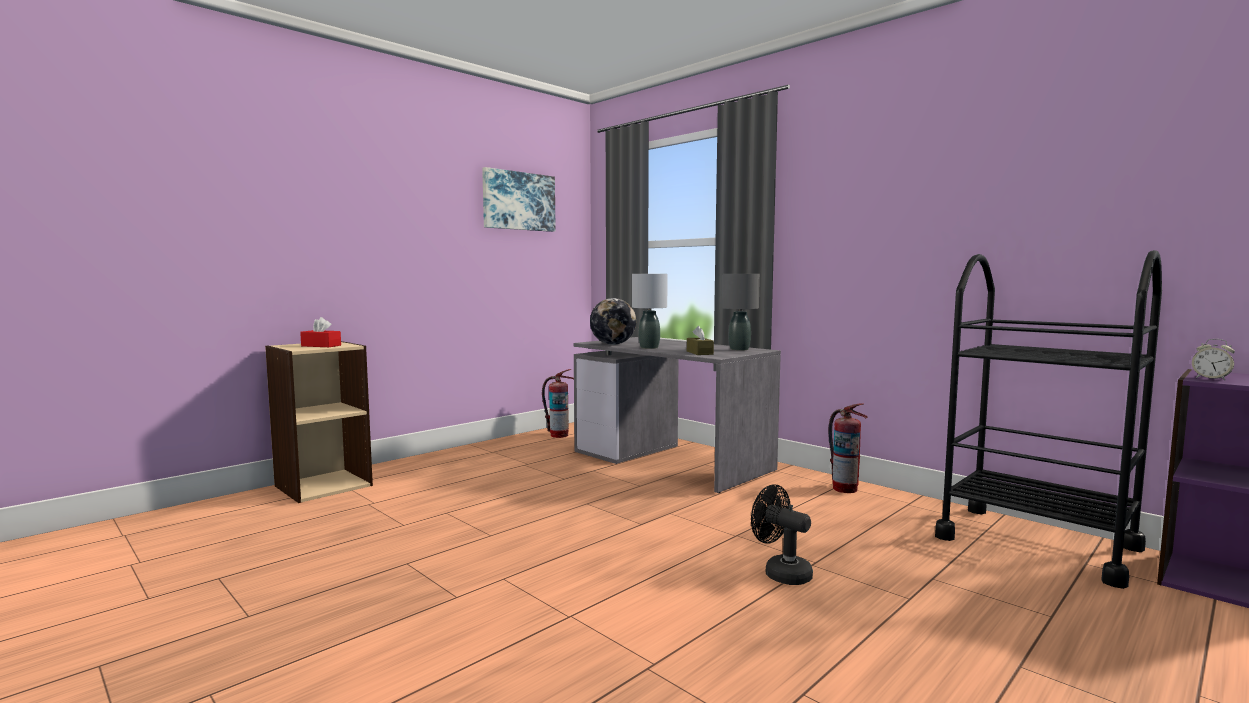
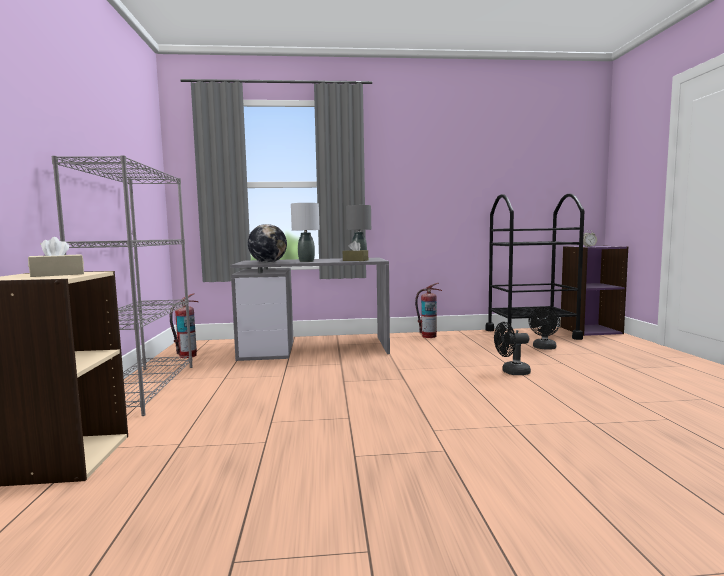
camera: 50 degrees left, 0 degrees up
red tissue box [300,317,341,347] -> beige tissue box [28,237,84,277]
picture [482,167,556,232] -> none
none -> grey bookcase [52,155,193,416]
none -> black fan [528,307,560,350]

